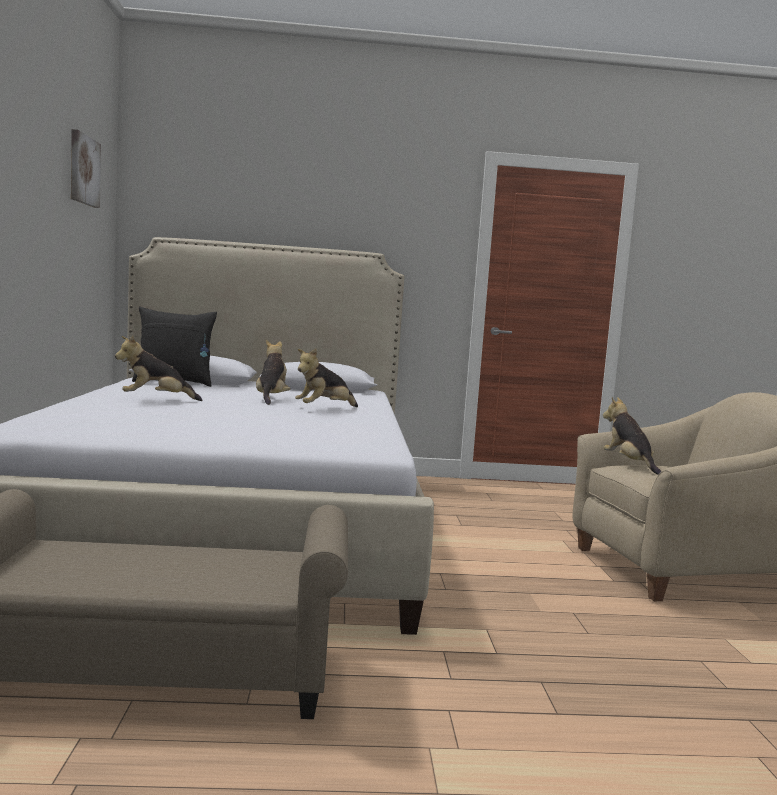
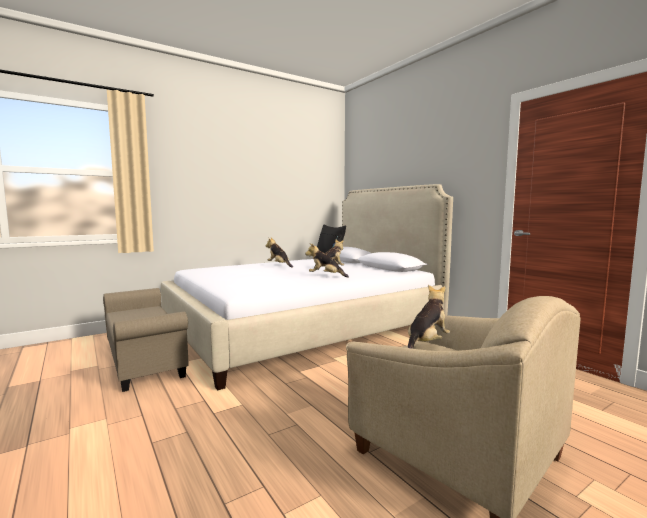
camera: 60 degrees right, 0 degrees up
picture [71,129,101,208] -> none

